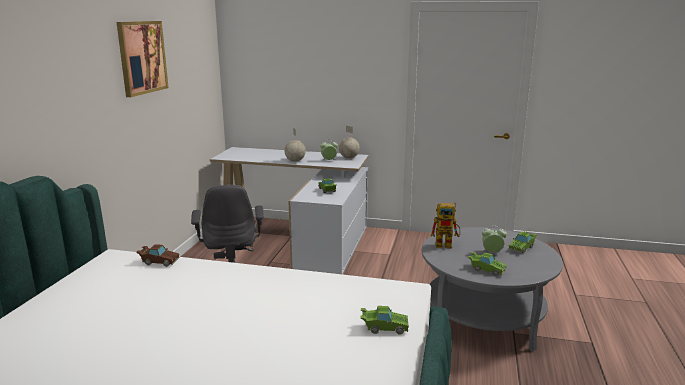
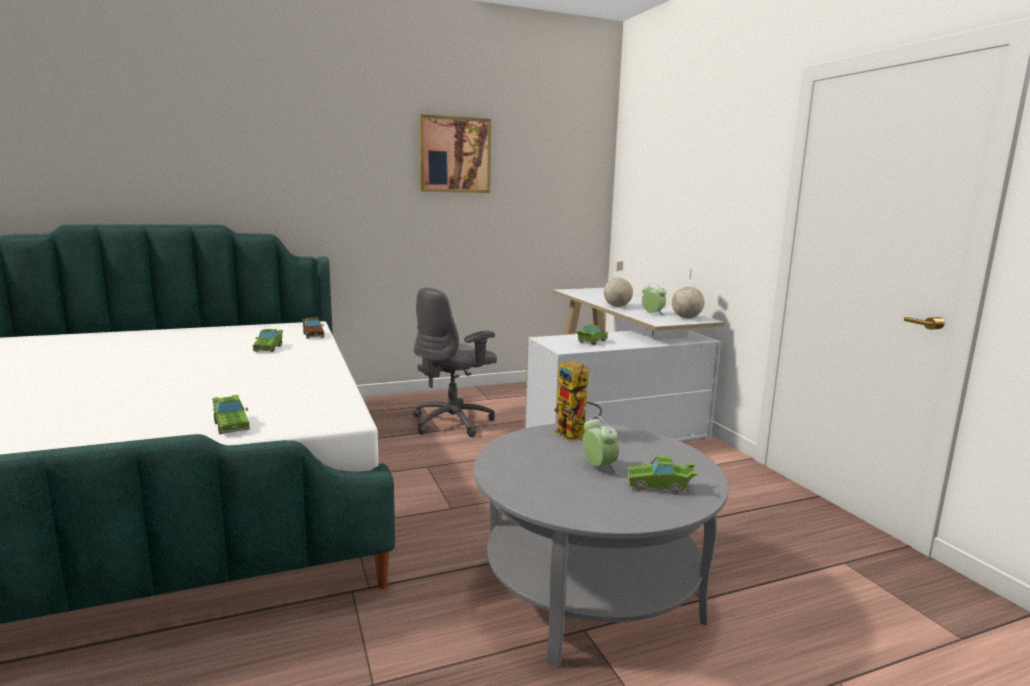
camera: 55 degrees right, 5 degrees down
green toy car [468,252,507,276] -> green toy car moved to [252,329,283,352]

